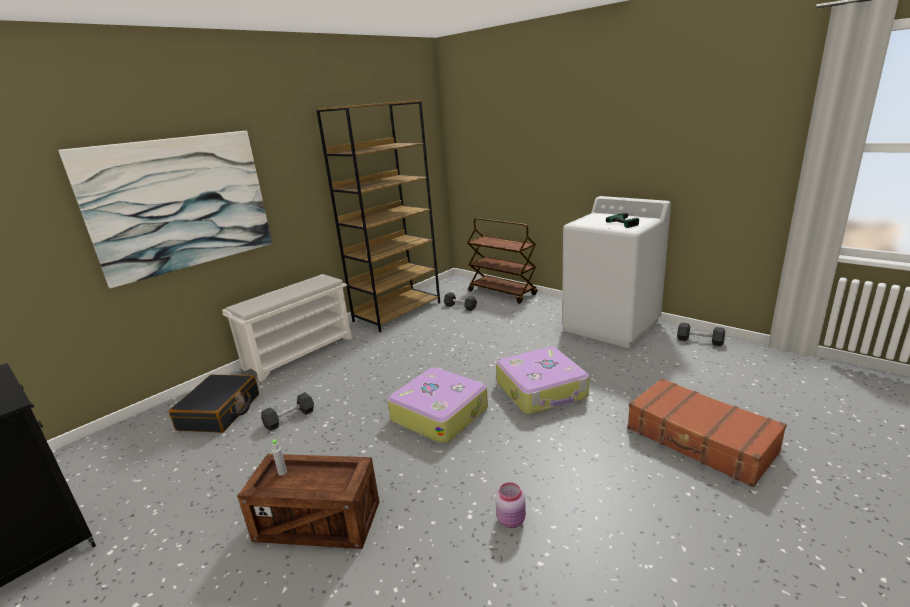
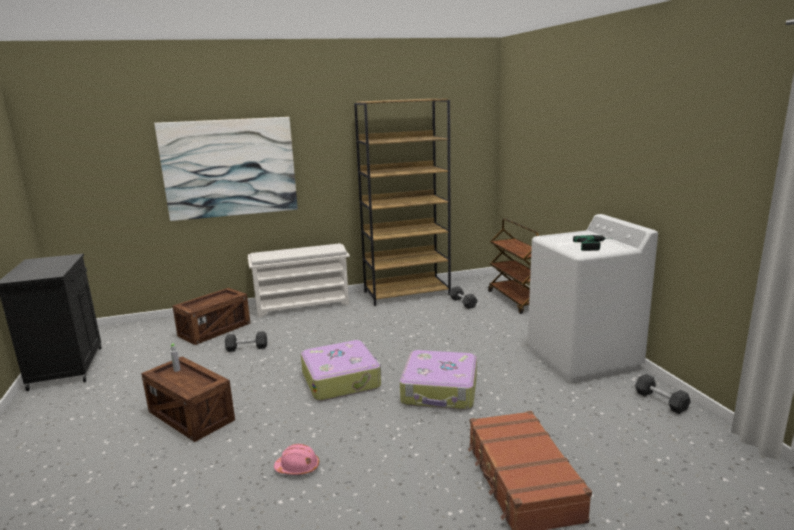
camera: 30 degrees right, 5 degrees down
black suitcase [169,375,259,433] -> crate [173,288,251,345]
pink jar [496,482,526,528] -> pink hard hat [274,444,319,475]

